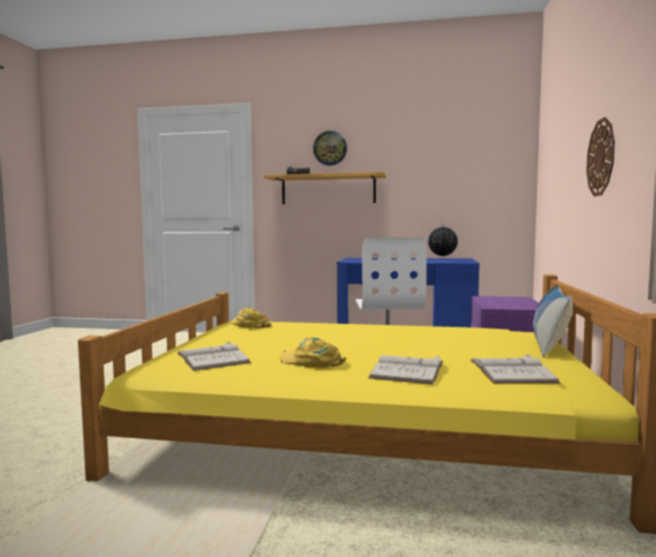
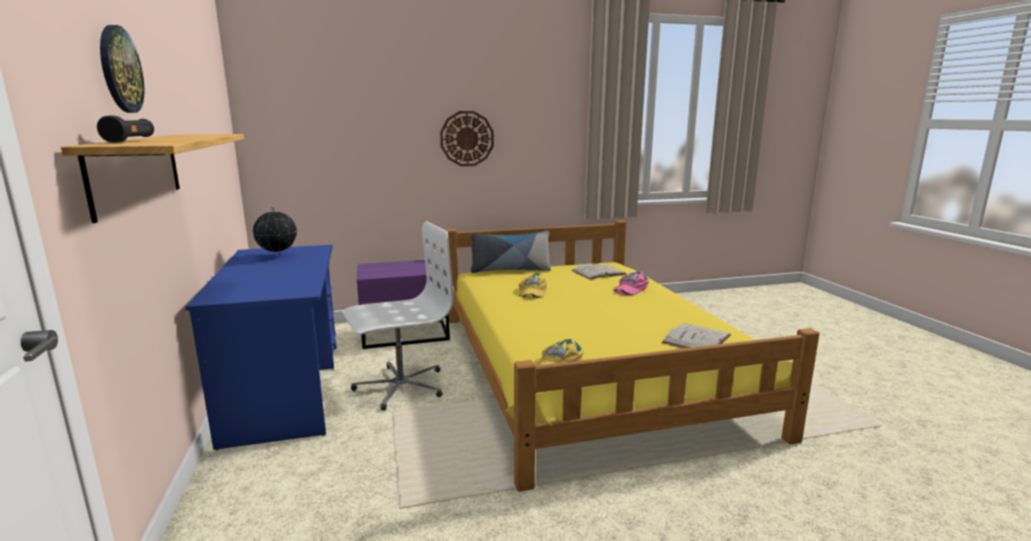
camera: 115 degrees left, 10 degrees up
yellow cap [280,338,346,367] -> yellow cap moved to [518,273,547,299]
white book [368,355,443,385] -> pink cap [613,272,649,295]

